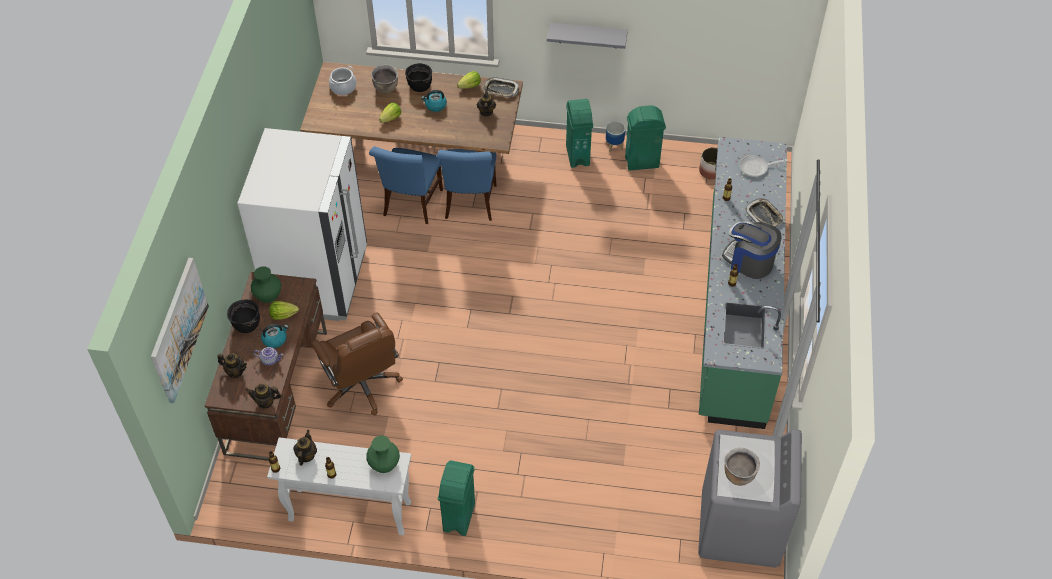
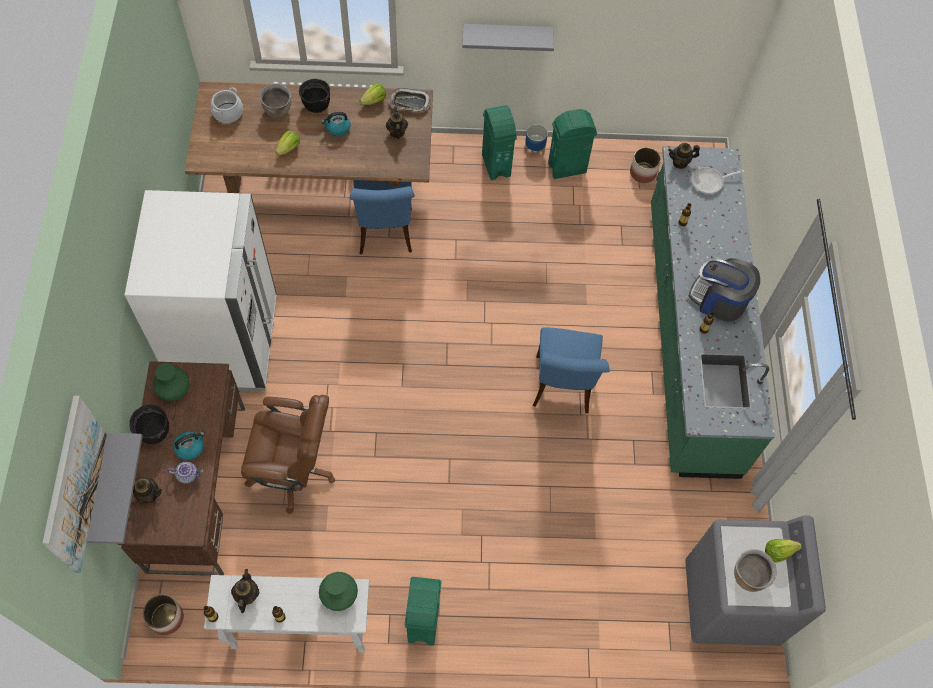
camera: 10 degrees left, 10 degrees up
teapot [246,383,282,409] -> teapot moved to [668,143,700,169]
lettuce [269,301,299,320] -> lettuce moved to [765,539,802,563]
brown office chair [311,312,403,415] -> brown office chair turned 45 degrees counterclockwise [241,395,335,514]
blue chair [369,147,443,224] -> blue chair moved to [533,327,610,413]
tray [744,198,784,227] -> none
none -> grey shelf [87,433,143,544]
none -> planter [143,594,184,635]

